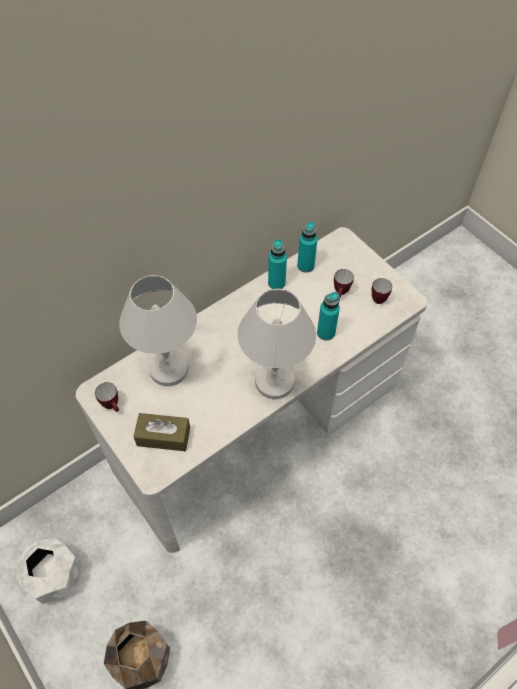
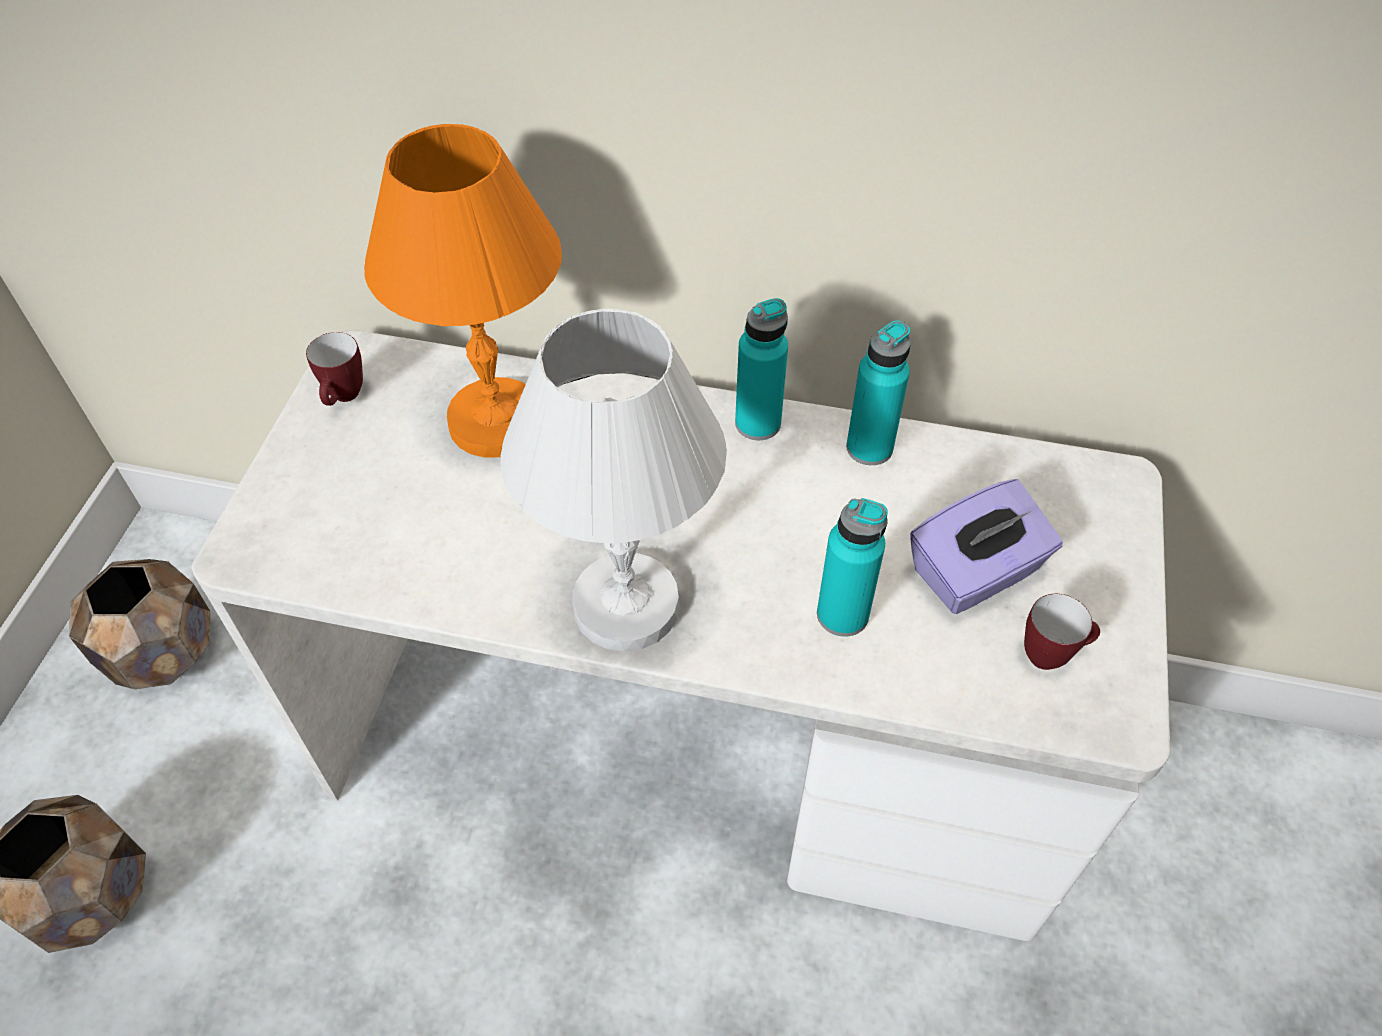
camera: 50 degrees right, 5 degrees down
white planter [15,538,81,604] -> brown planter [69,559,210,689]
white table lamp [119,275,197,386] -> orange table lamp [364,124,562,458]
brown tissue box [133,413,190,451] -> none
turquoise bottle [297,221,317,273] -> turquoise bottle moved to [735,298,788,440]
mug [334,269,354,297] -> purple tissue box [910,479,1063,614]

